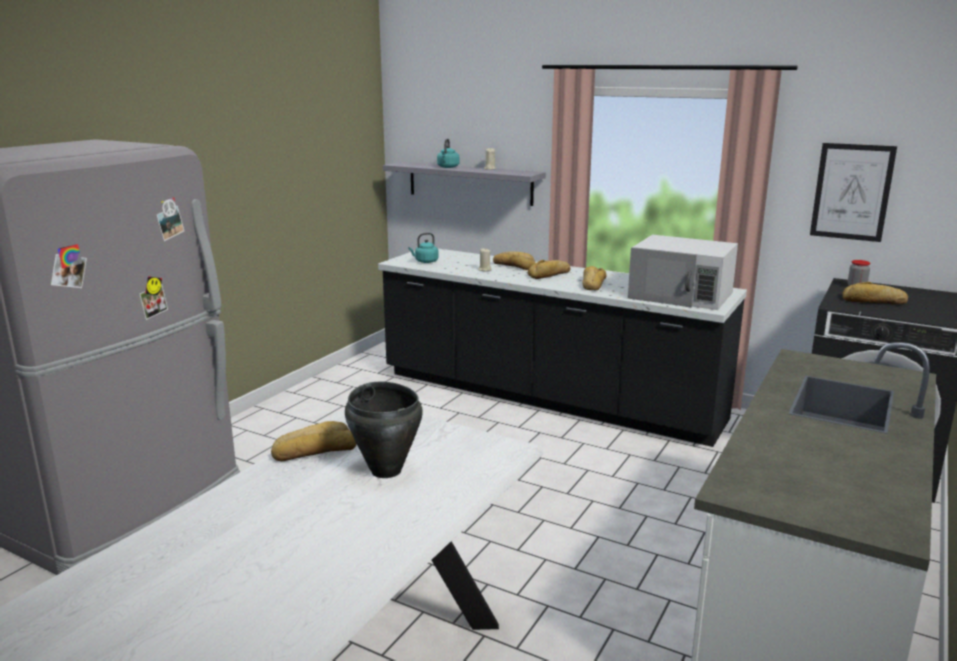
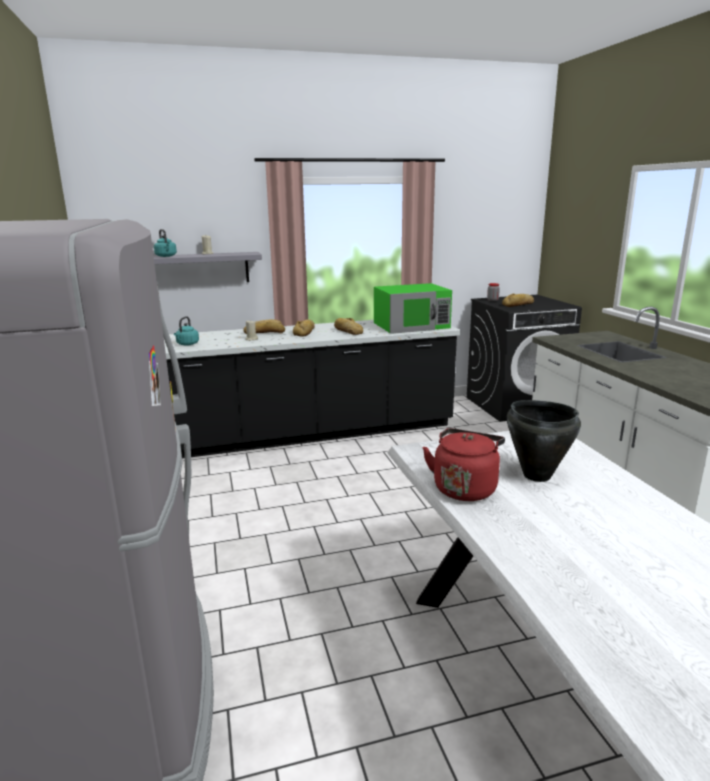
camera: 45 degrees left, 0 degrees up
bread [271,421,356,461] -> red kettle [423,428,505,501]
white microwave [628,235,738,310] -> green microwave [374,283,452,334]
picture [810,143,897,242] -> none

